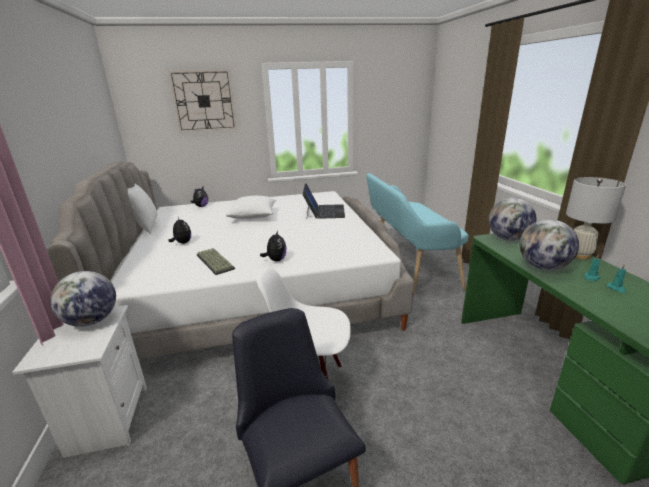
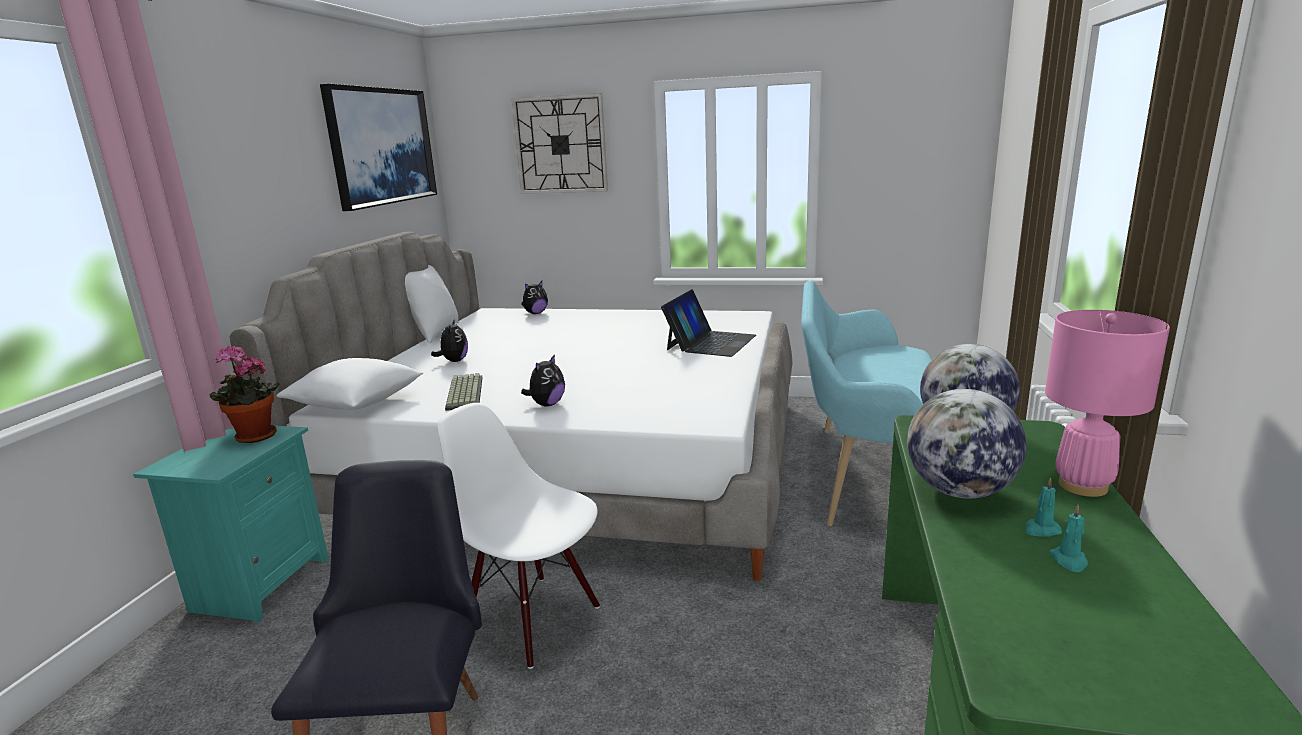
camera: 25 degrees right, 5 degrees down
white nightstand [12,305,147,458] -> turquoise nightstand [133,426,329,623]
globe [50,271,116,327] -> potted plant [210,345,280,443]
white pillow [226,196,276,219] -> white pillow moved to [277,358,423,410]
white table lamp [566,177,626,260] -> pink table lamp [1045,310,1170,497]
none -> picture [320,84,437,211]

